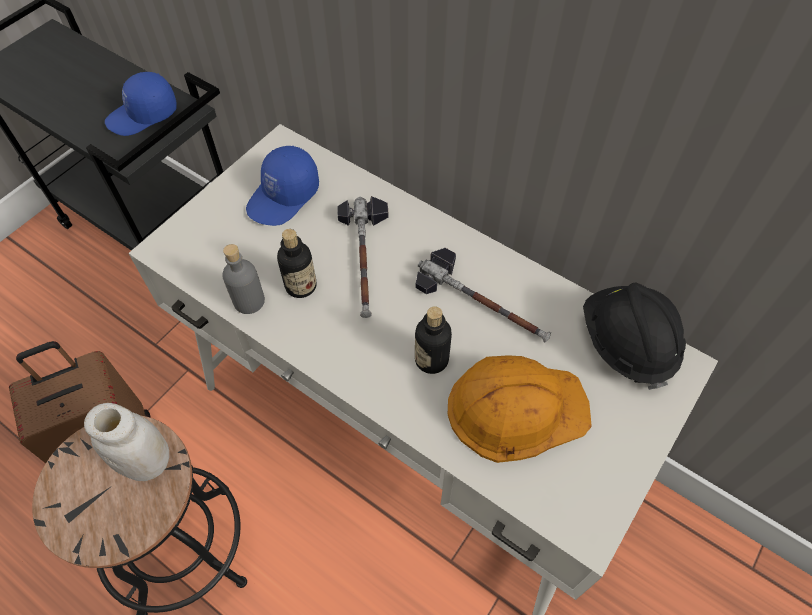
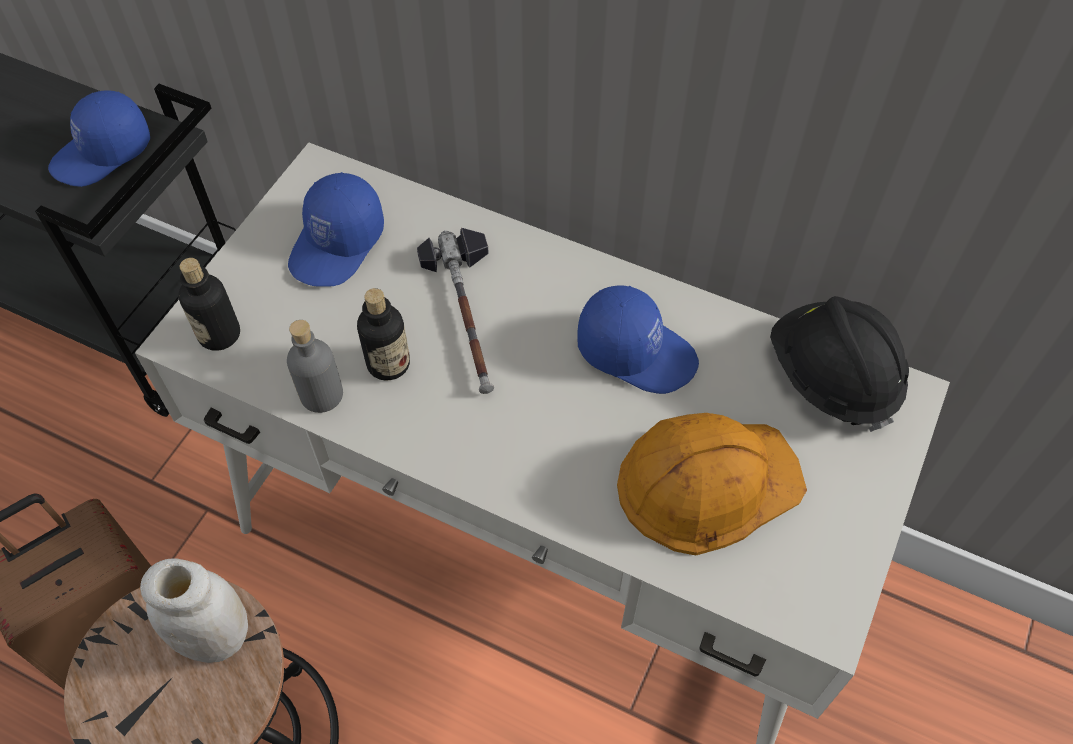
camera: 10 degrees left, 0 degrees up
bottle [415,306,452,374] -> bottle moved to [179,258,240,351]
hammer [416,248,551,342] -> blue cap [577,285,699,394]

